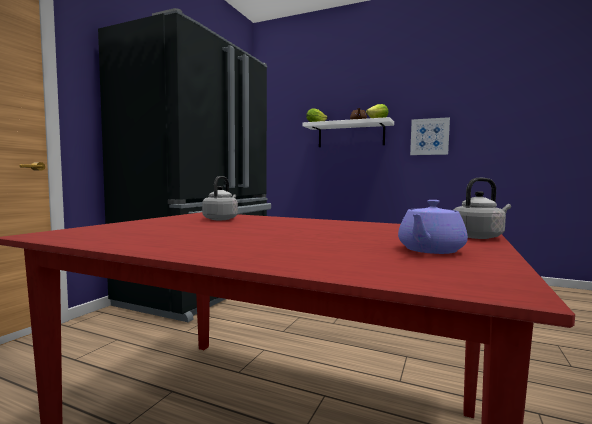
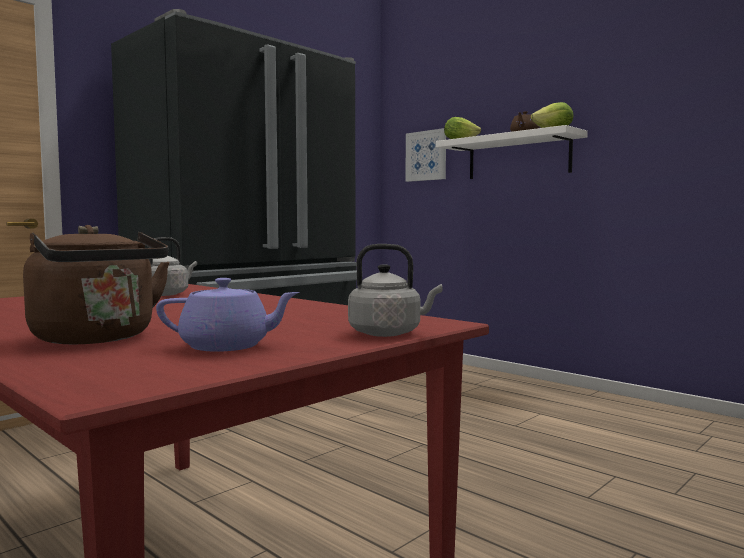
camera: 20 degrees right, 0 degrees up
purple teapot [398,200,468,254] -> purple teapot turned 150 degrees counterclockwise [156,278,299,352]
picture [410,117,450,155] -> picture moved to [406,128,446,182]
none -> brown kettle [23,225,170,344]

